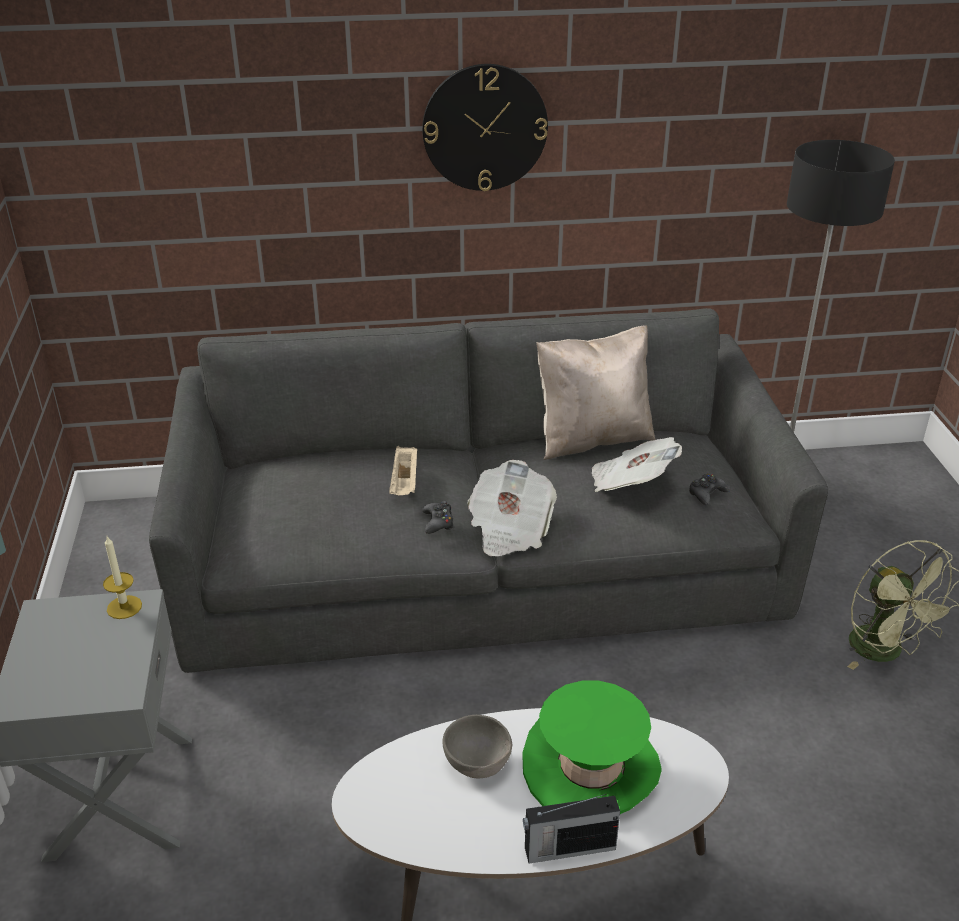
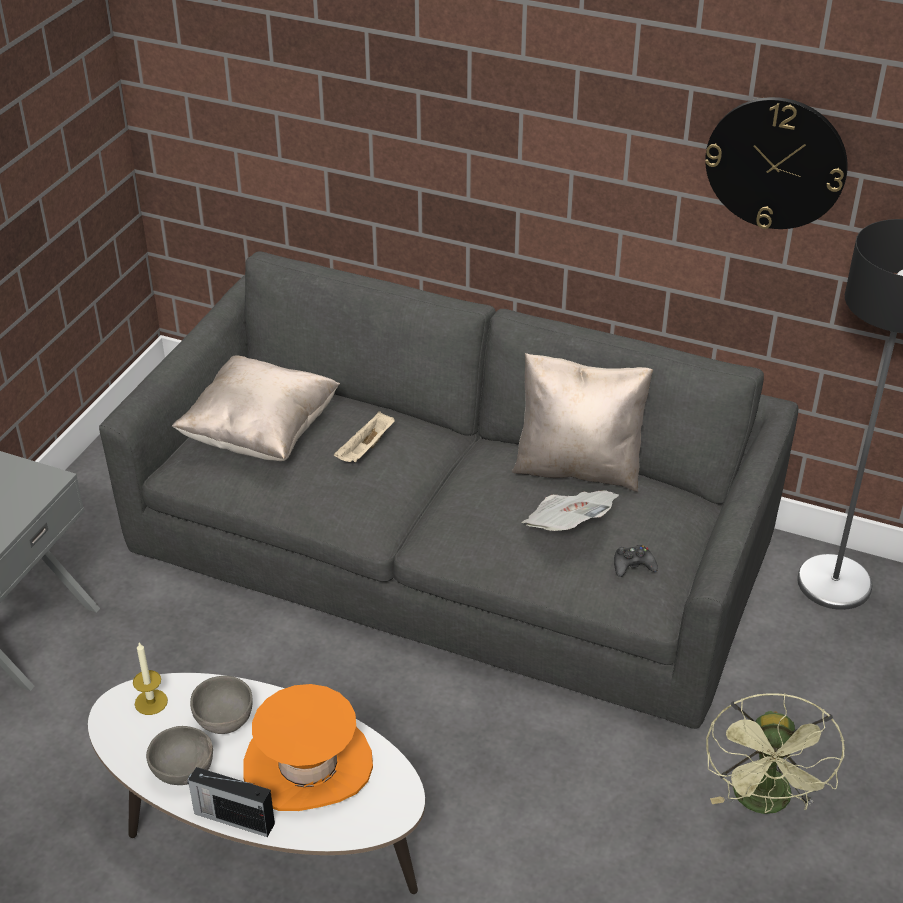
camera: 30 degrees right, 5 degrees up
candle [103,536,142,619] -> candle moved to [133,643,168,715]
wall clock [422,64,548,191] -> wall clock moved to [705,97,848,229]
black game controller [422,500,454,534] -> none
newspaper [467,460,557,556] -> none
green hat [522,681,662,814] -> orange hat [243,684,373,811]
none -> grey bowl [146,726,213,785]
none -> beige pillow [172,355,340,461]

